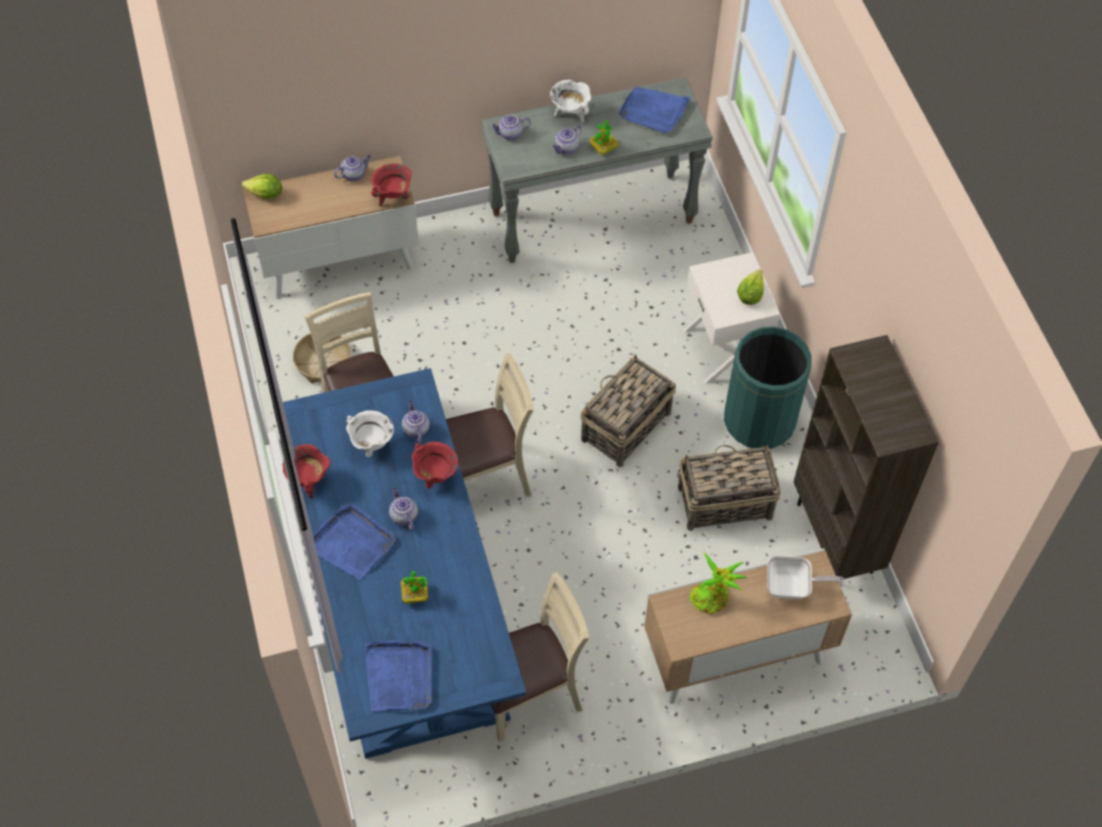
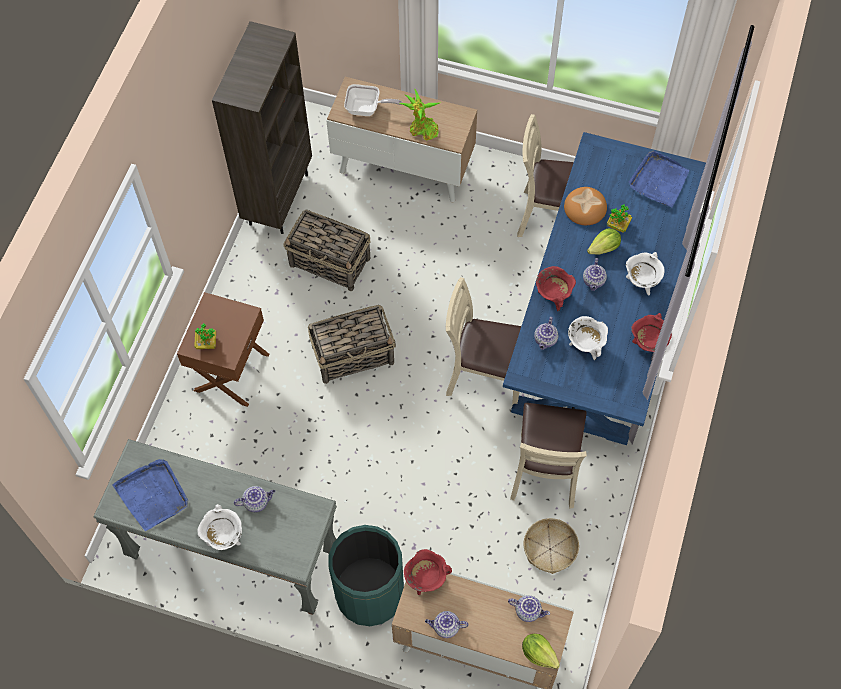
camera: 145 degrees left, 5 degrees up
blue tray [313,503,396,580] -> white cooking pot [626,252,664,295]
teapot [490,115,531,140] -> teapot moved to [508,595,550,622]
potted plant [589,121,619,155] -> potted plant moved to [194,323,216,349]
white nightstand [683,252,780,384] -> brown nightstand [177,292,269,407]
green trash can [724,327,812,449] -> green trash can moved to [329,525,404,626]
lettuce [737,269,764,305] -> lettuce moved to [587,228,621,255]
frying pan [767,556,844,599] -> frying pan turned 150 degrees clockwise [344,84,402,116]
none -> bread [564,187,607,225]

